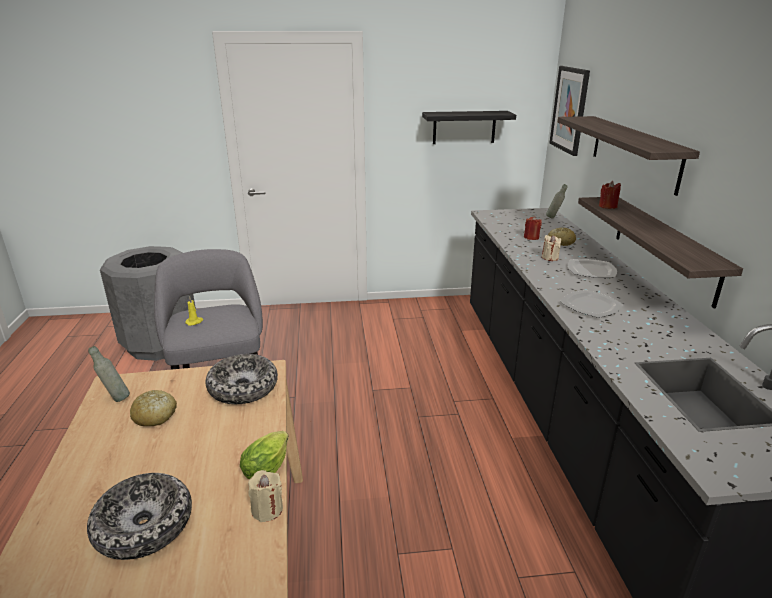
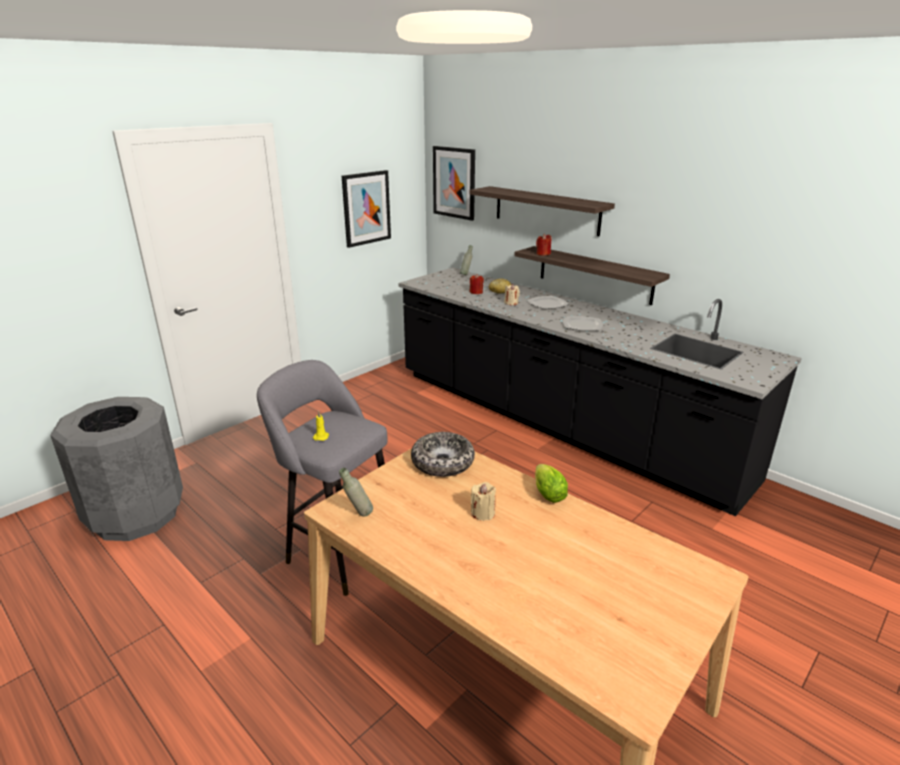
camera: 40 degrees left, 0 degrees up
bowl [87,473,192,560] -> none
bread [130,390,177,426] -> none
beige candle [248,470,283,522] -> beige candle moved to [471,482,496,521]
black shelf [422,111,516,144] -> picture [342,170,391,248]

